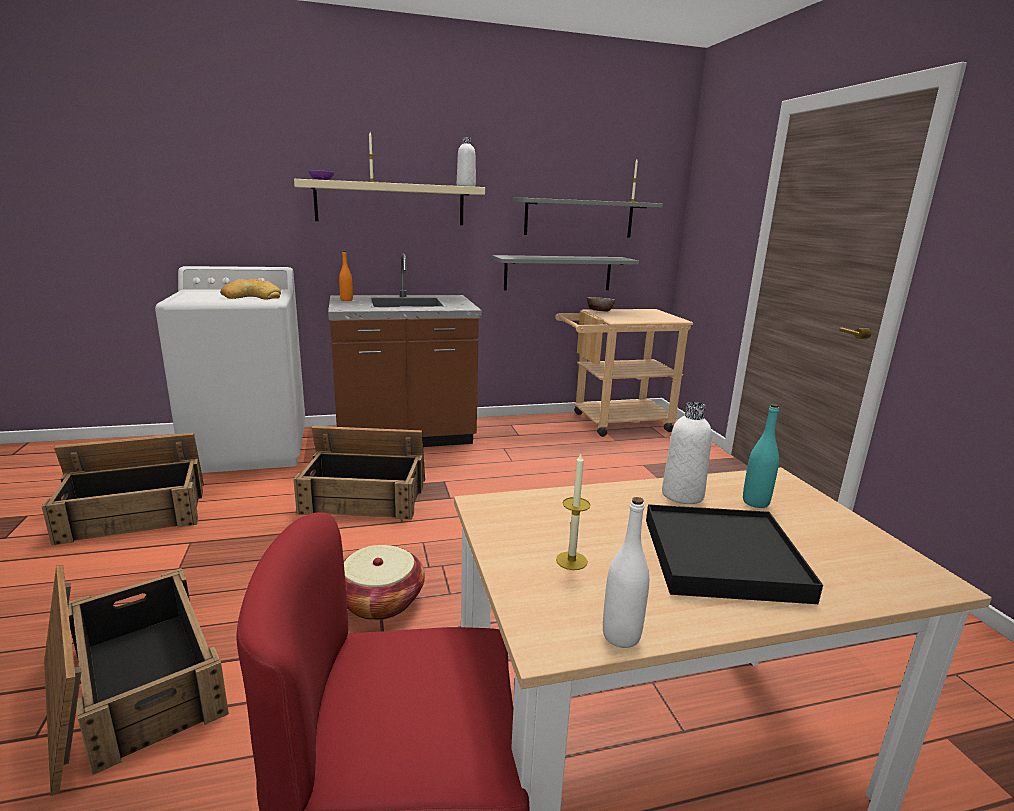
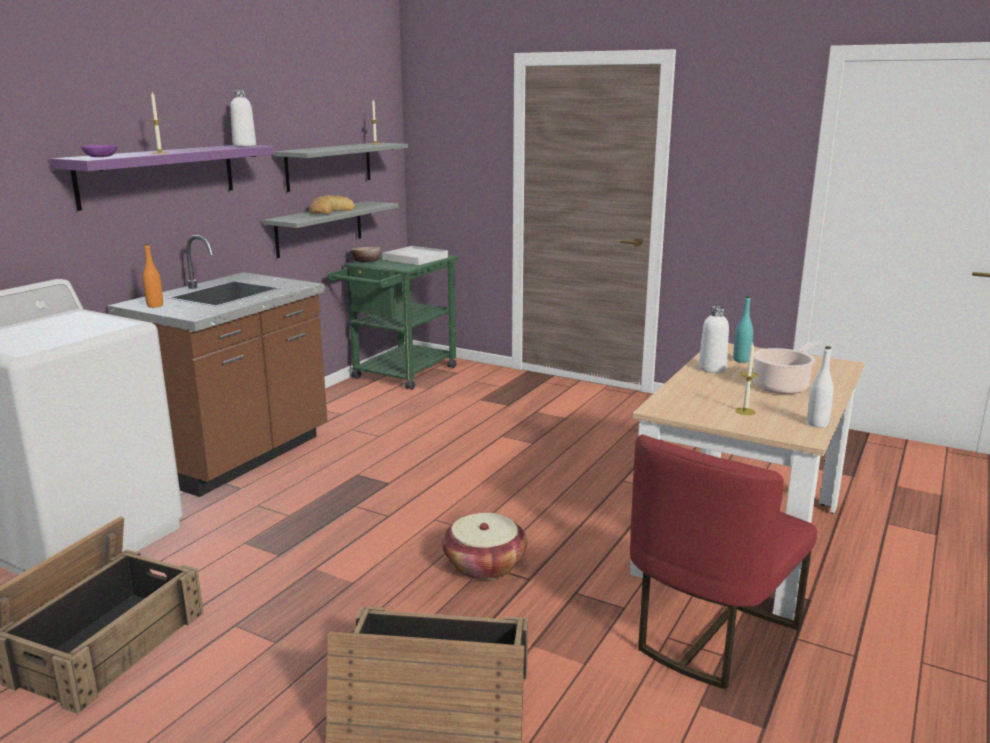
camera: 45 degrees left, 0 degrees up
bread [220,279,281,300] -> bread moved to [309,195,355,214]
crate [293,426,425,520] -> none
beige shelf [294,179,485,225] -> purple shelf [50,145,275,211]
beige cart [555,309,693,437] -> green cart [327,254,459,390]
black tray [646,504,823,604] -> cooking pot [753,340,819,394]
none -> white tray [382,246,448,265]

